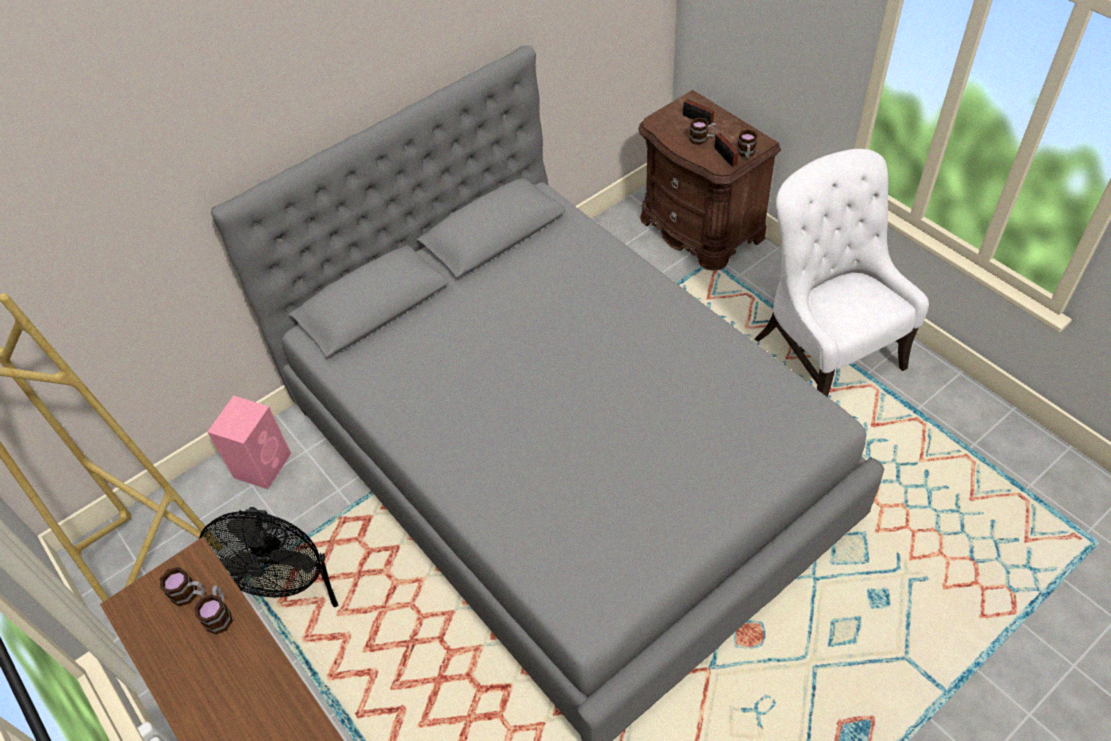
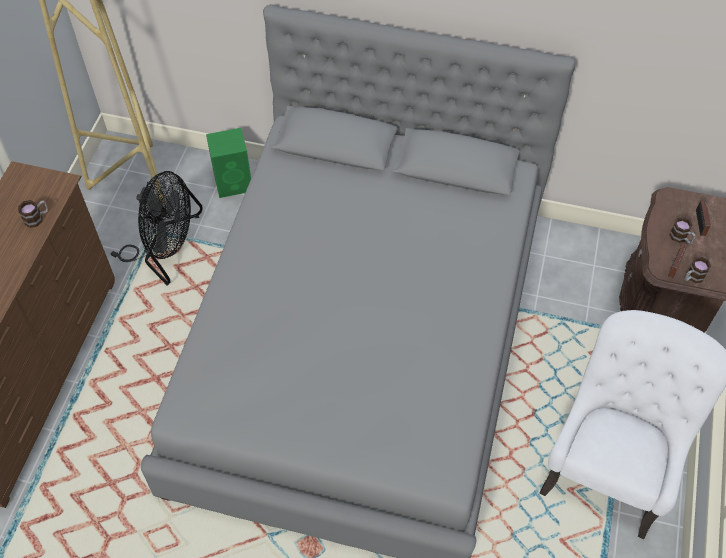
camera: 50 degrees right, 5 degrees up
mug [160,567,205,607] -> none
black fan [199,507,339,607] -> black fan turned 135 degrees counterclockwise [111,171,203,285]
pink speaker [208,396,291,489] -> green speaker [206,128,251,198]

